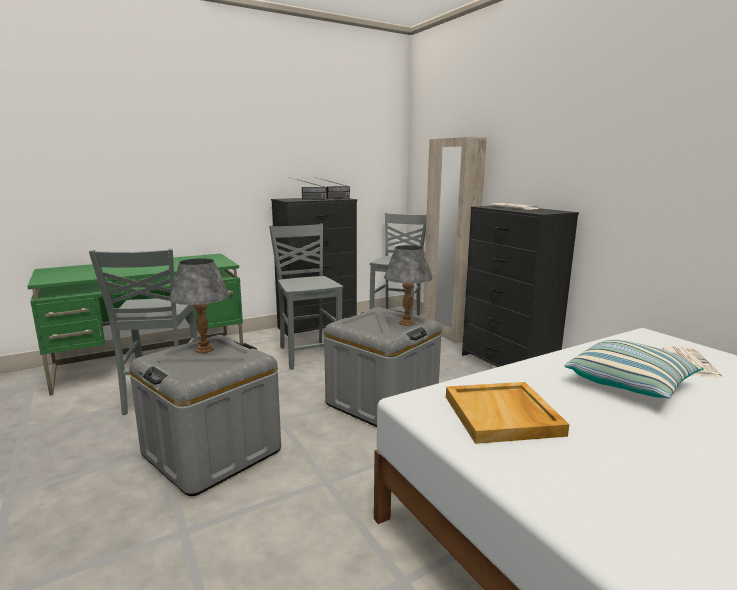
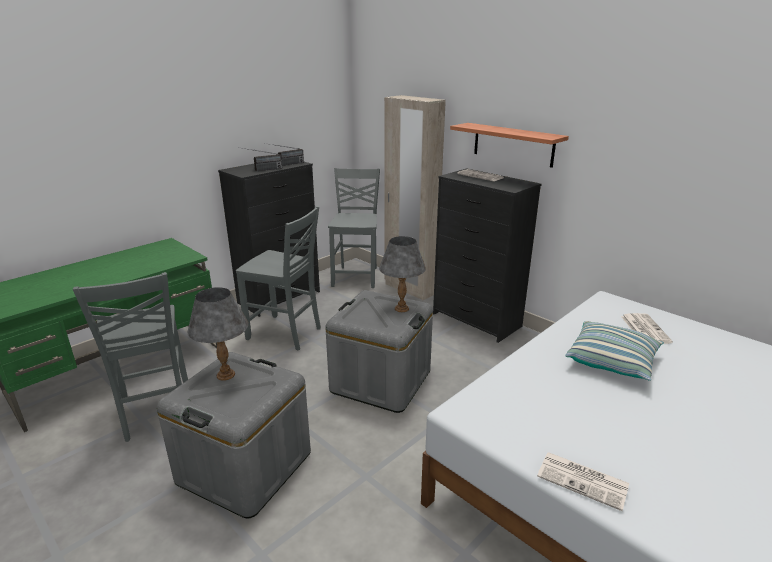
camera: 15 degrees left, 10 degrees up
grey chair [269,223,343,370] -> grey chair turned 150 degrees clockwise [236,206,321,351]
beige tray [446,382,569,444] -> none
none -> shelf [450,123,569,168]
none -> newspaper [537,452,629,511]

